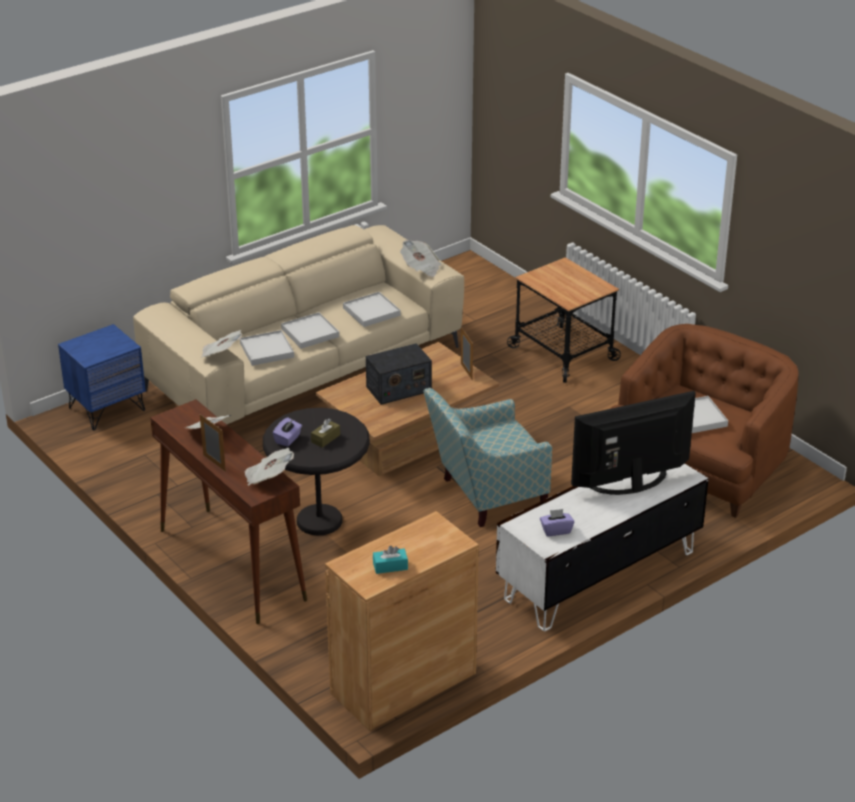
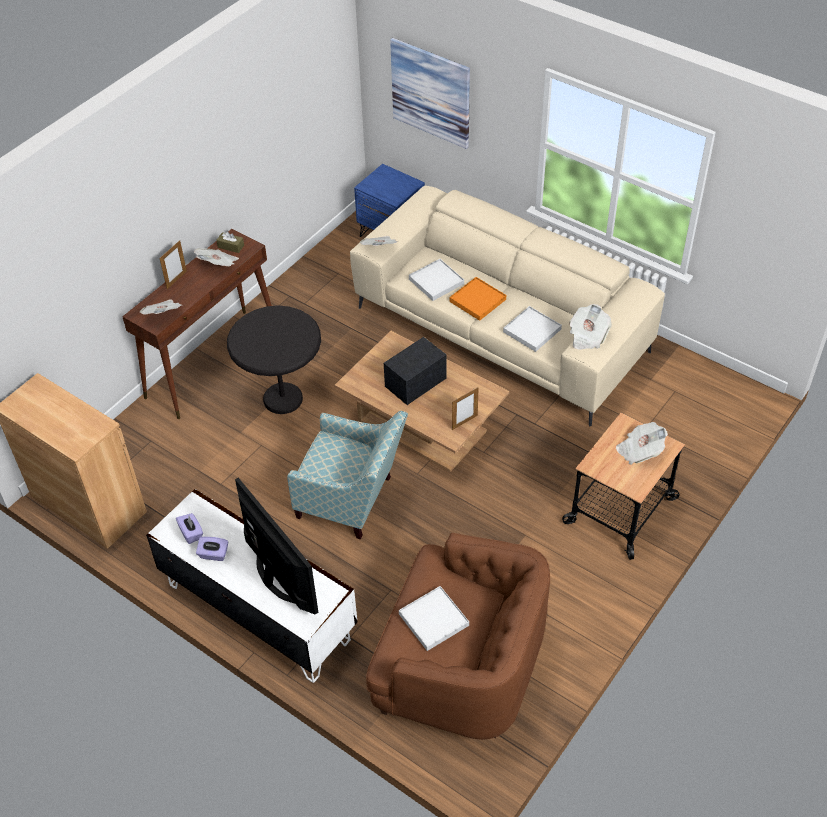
camera: 75 degrees right, 15 degrees up
purple tissue box [273,417,302,447] -> purple tissue box moved to [196,536,228,561]
white tray [281,312,339,349] -> orange tray [449,277,506,321]
brown tissue box [311,419,340,448] -> brown tissue box moved to [216,232,244,253]
radio [366,343,432,405] -> radio turned 90 degrees clockwise [384,337,447,405]
turquoise tissue box [373,546,408,574] -> none
armchair [423,388,552,527] -> armchair turned 150 degrees clockwise [287,411,408,540]
none -> picture [390,38,470,149]
none -> newspaper [616,422,668,465]

